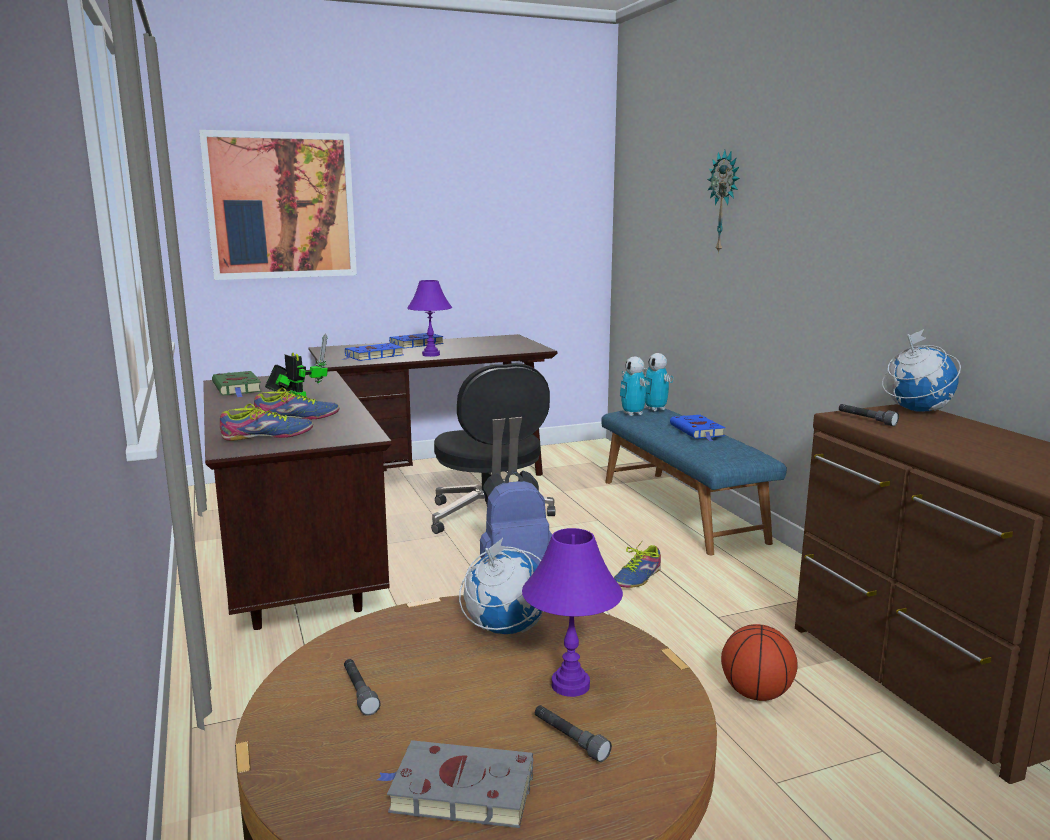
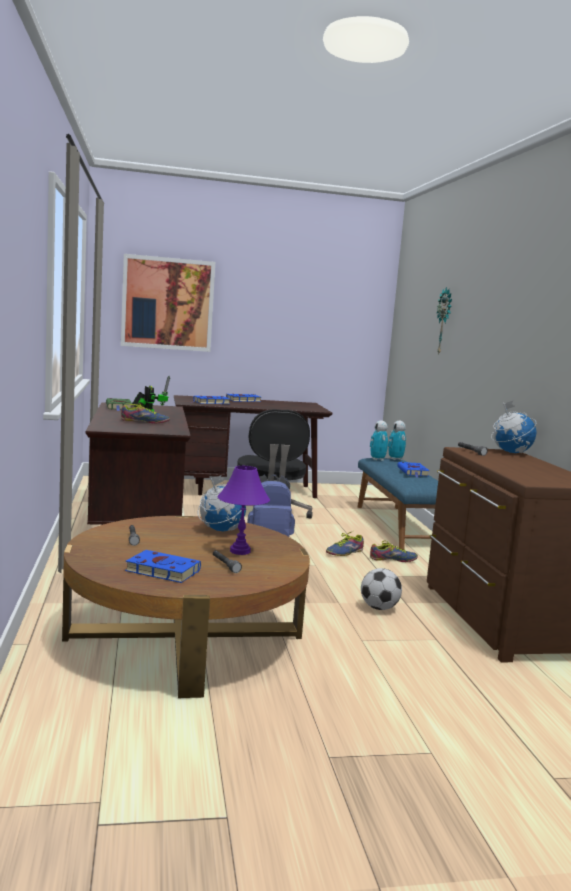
camera: 10 degrees right, 5 degrees down
shoe [220,403,313,441] -> shoe moved to [370,541,418,562]
grey book [377,740,534,828] -> blue book [125,550,201,583]
purple table lamp [407,280,452,357] -> none
basketball [721,624,798,701] -> football [361,568,402,610]

